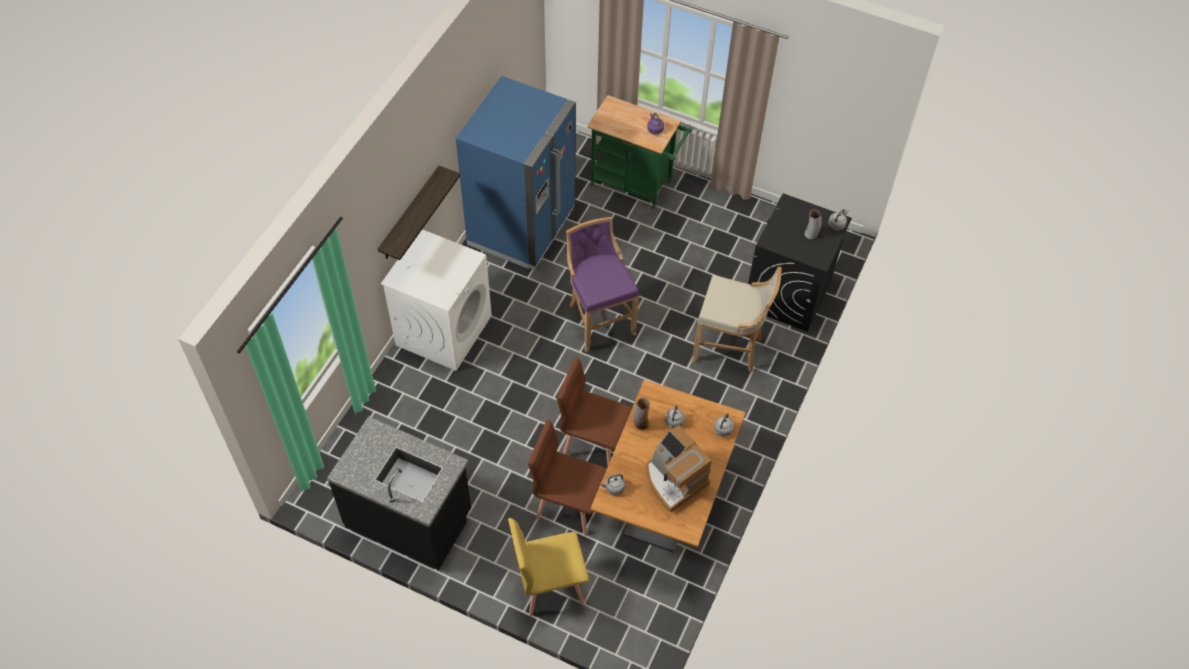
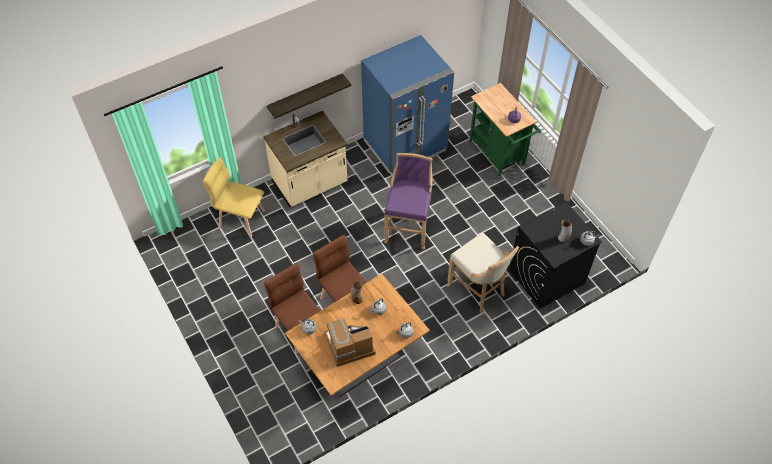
camera: 35 degrees right, 0 degrees up
black counter [327,416,471,570] -> none
white washing machine [381,229,492,371] -> beige counter [263,111,347,207]
yellow chair [508,518,589,616] -> yellow chair moved to [203,157,265,237]
coffee machine [646,425,712,512] -> coffee machine turned 75 degrees clockwise [324,318,375,367]

